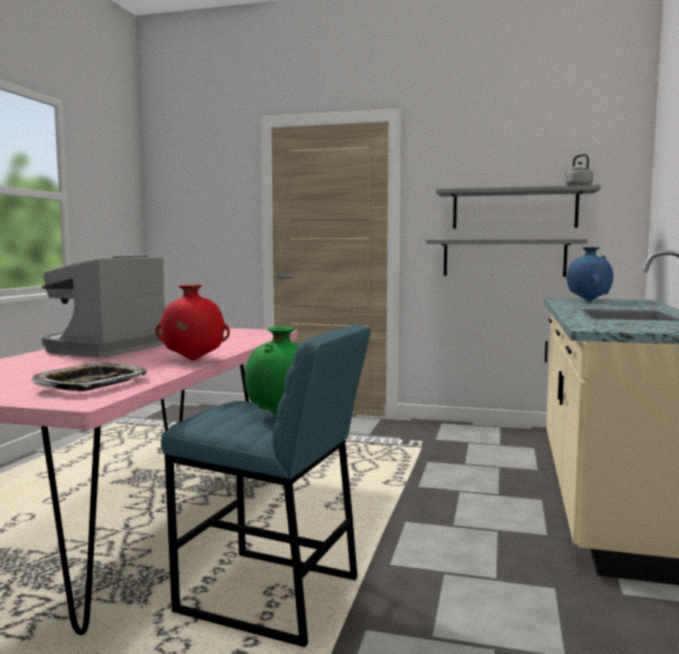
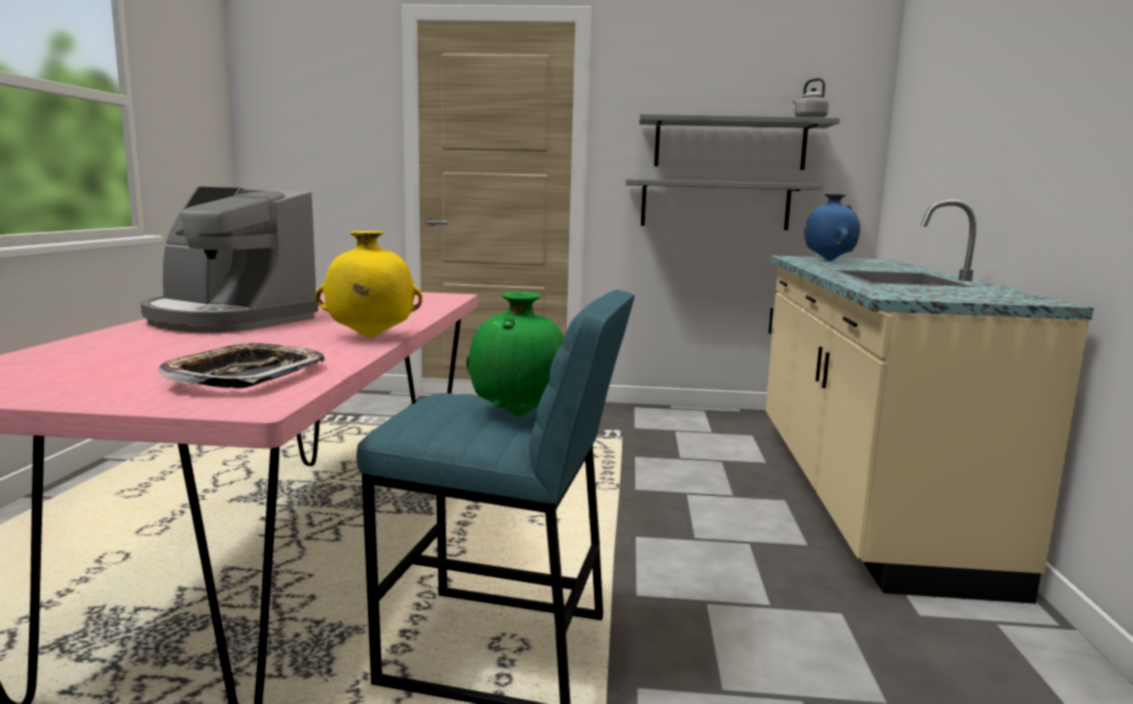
camera: 10 degrees left, 5 degrees up
coffee machine [42,256,165,357] -> coffee machine turned 75 degrees counterclockwise [140,187,319,333]
red vase [155,285,230,361] -> yellow vase [315,231,422,338]

